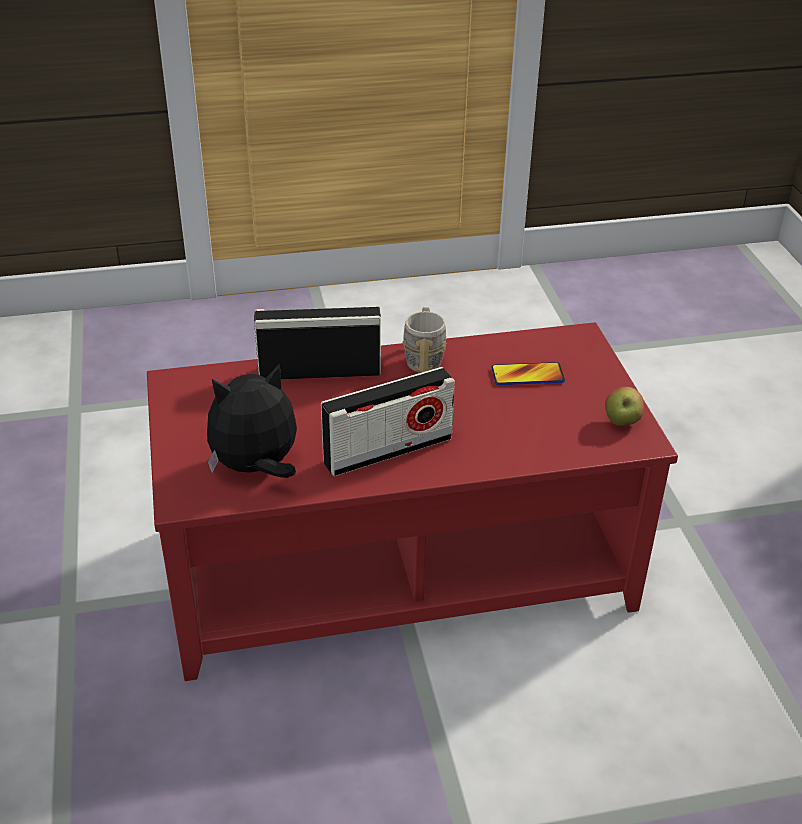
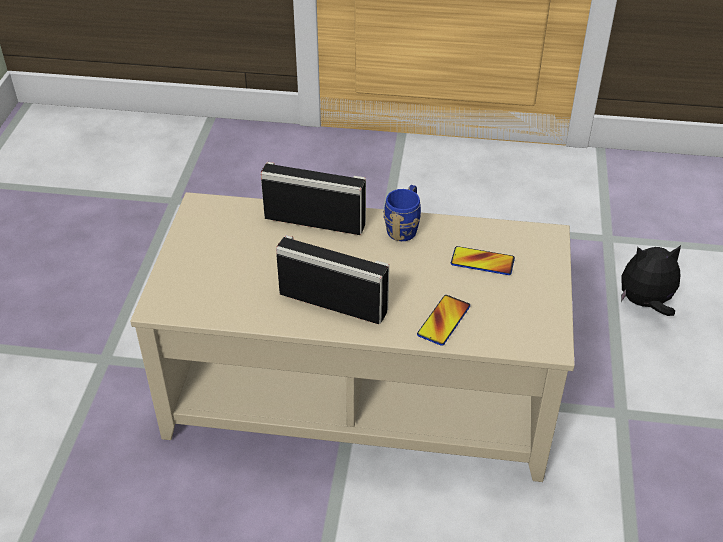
camera: 20 degrees right, 5 degrees up
red coffee table [147,322,678,681] -> beige coffee table [130,192,575,482]
plush toy [207,363,297,478] -> plush toy moved to [621,245,681,316]
radio [321,367,455,476] -> radio turned 150 degrees counterclockwise [276,235,389,324]
grey mug [403,307,447,373] -> blue mug [383,185,421,241]
apple [605,387,644,426] -> none
none -> phone [417,295,470,346]

